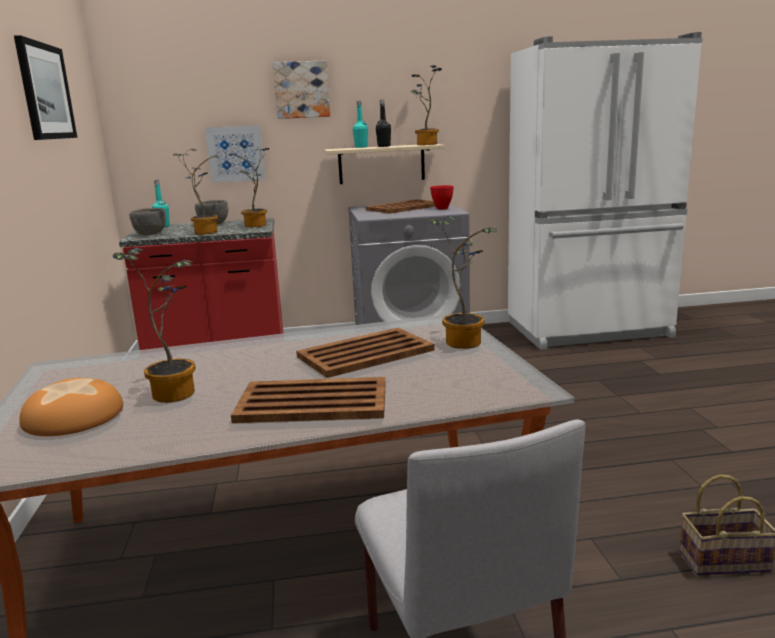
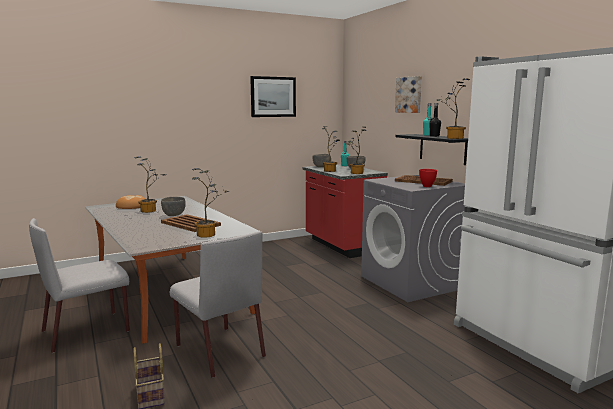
camera: 70 degrees right, 5 degrees down
picture [205,125,265,183] -> none
brown tray [231,377,386,423] -> none
beige shelf [325,144,445,184] -> black shelf [395,134,468,165]
none -> grey bowl [161,197,186,216]
none -> grey chair [170,231,266,378]

